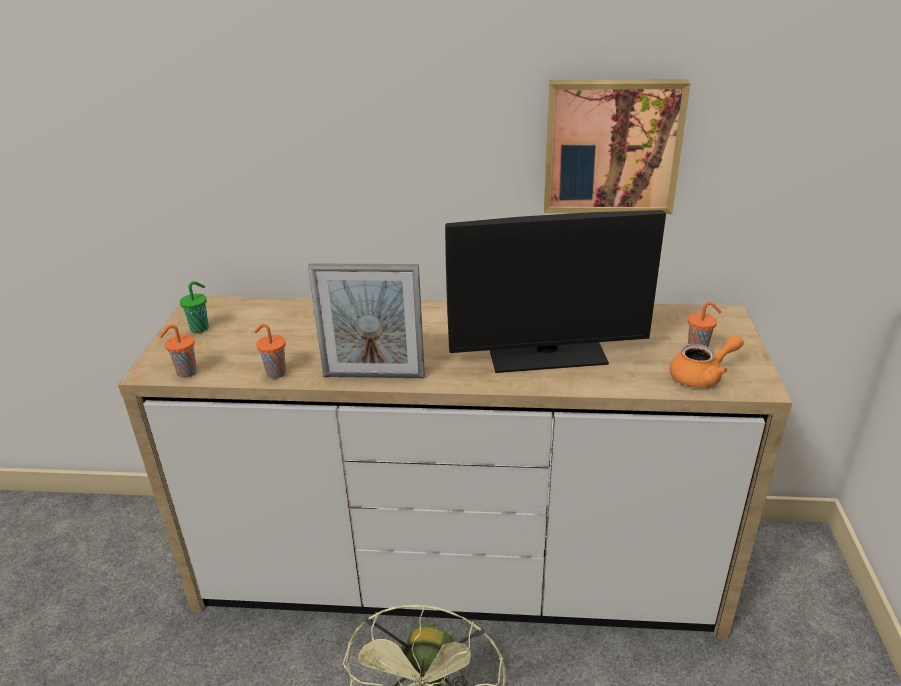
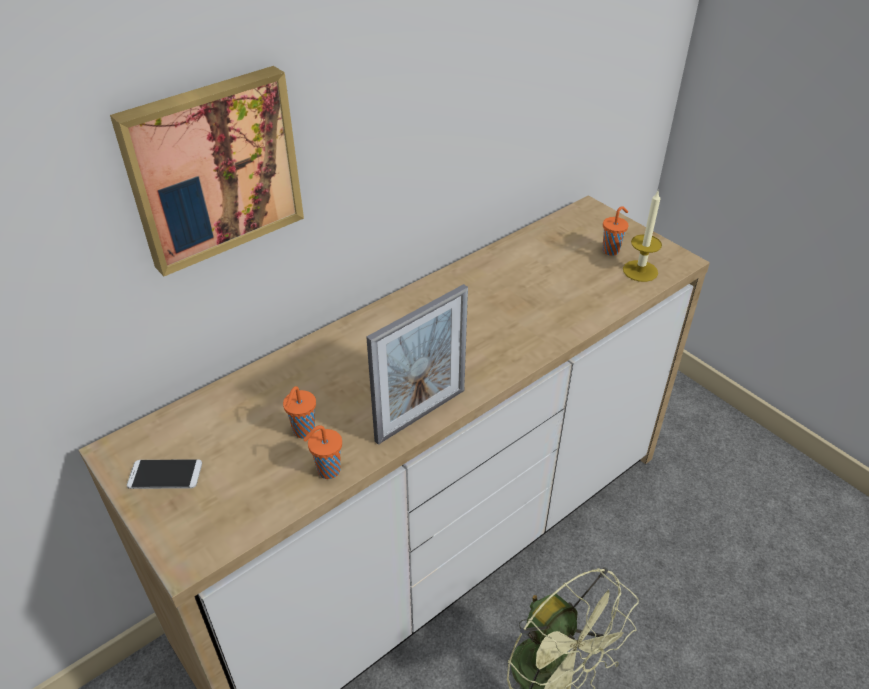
camera: 45 degrees left, 10 degrees up
orange cup [159,324,197,378] -> orange cup moved to [283,386,316,438]
green cup [180,281,209,333] -> phone [127,459,202,489]
monitor [445,210,666,373] -> none
picture [544,79,691,214] -> picture moved to [110,66,304,276]
orange teapot [670,334,744,388] -> candle [623,191,662,282]

